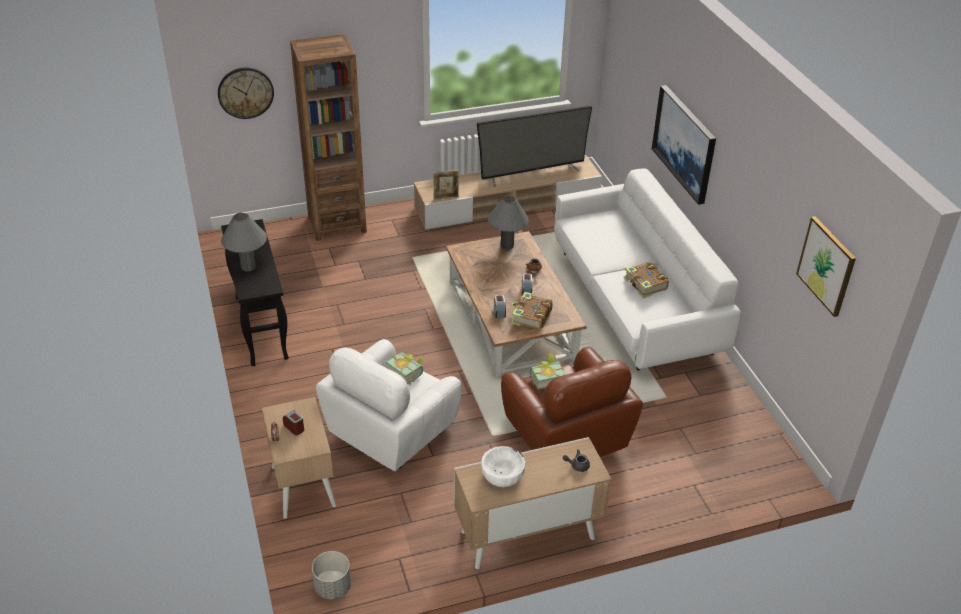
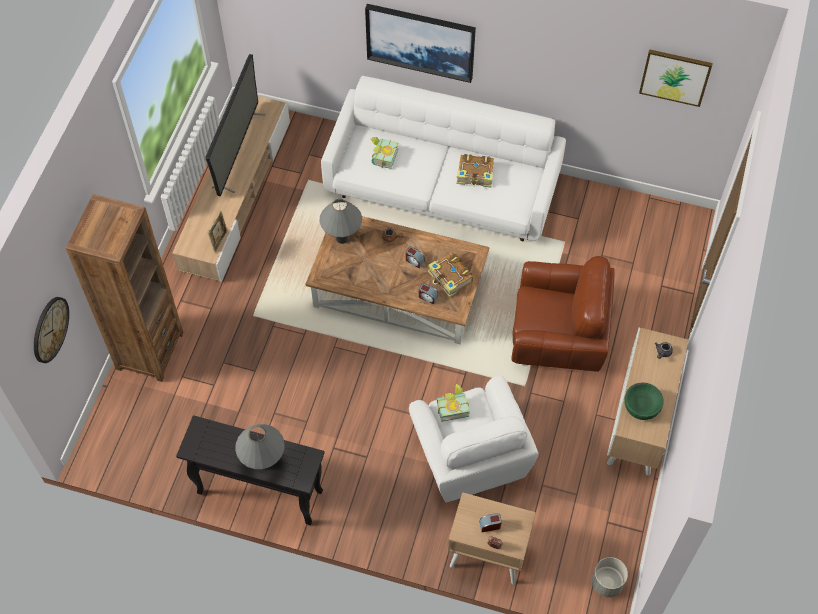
camera: 55 degrees left, 20 degrees up
white bowl [481,446,526,487] -> green bowl [624,382,663,420]
book [530,353,566,390] -> book moved to [371,137,399,169]

